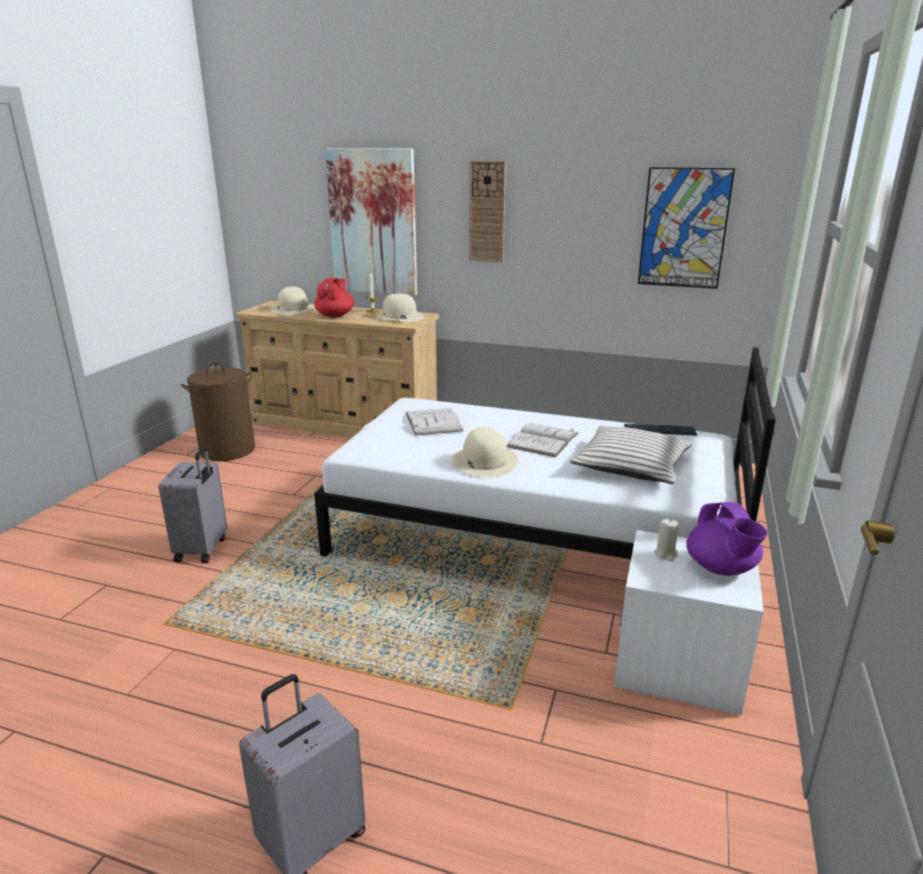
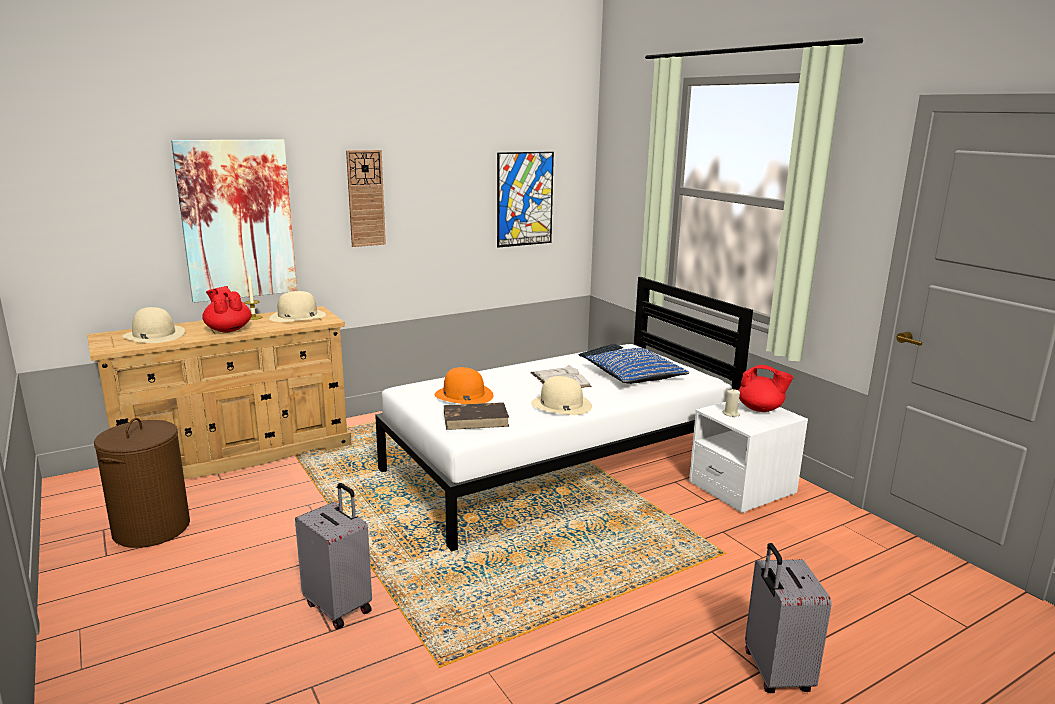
camera: 50 degrees left, 5 degrees down
white book [406,408,464,435] -> orange hat [434,367,494,404]
beige pillow [570,425,692,484] -> blue pillow [586,348,689,384]
purple teapot [686,502,768,576] -> red teapot [738,365,794,412]
none -> brown book [444,402,509,430]

